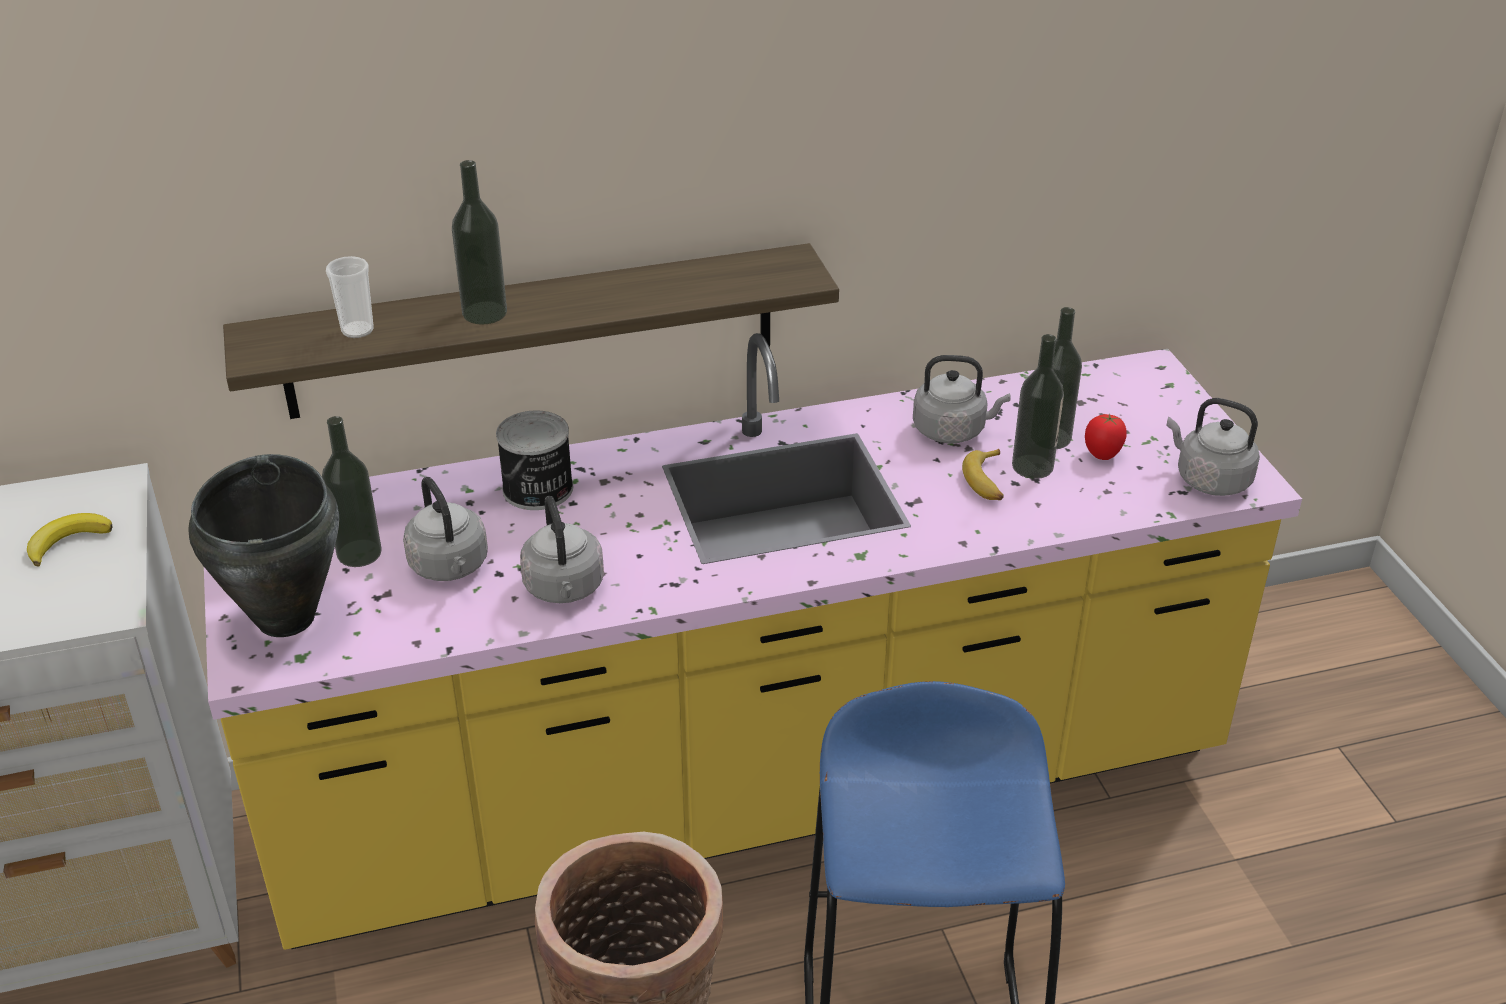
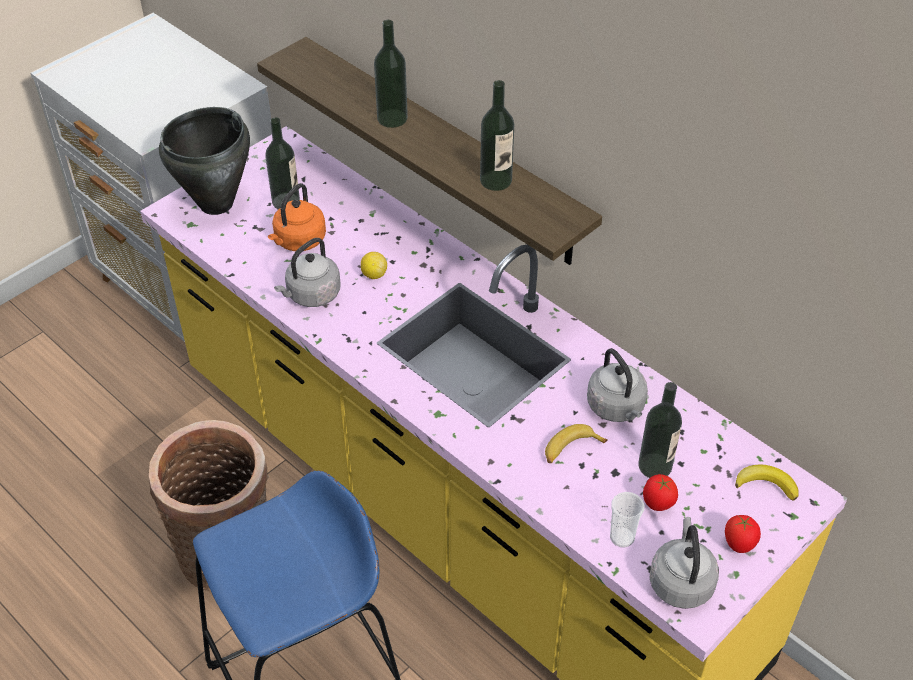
camera: 60 degrees right, 10 degrees up
banana [27,513,113,567] -> banana moved to [735,464,799,501]
cup [326,256,374,338] -> cup moved to [610,492,644,548]
grey kettle [403,477,488,581] -> orange kettle [268,183,326,251]
can [496,411,573,510] -> none
bottle [1012,334,1064,479] -> bottle moved to [480,80,514,191]
none -> lemon [361,252,387,279]
none -> tomato [725,515,761,553]

